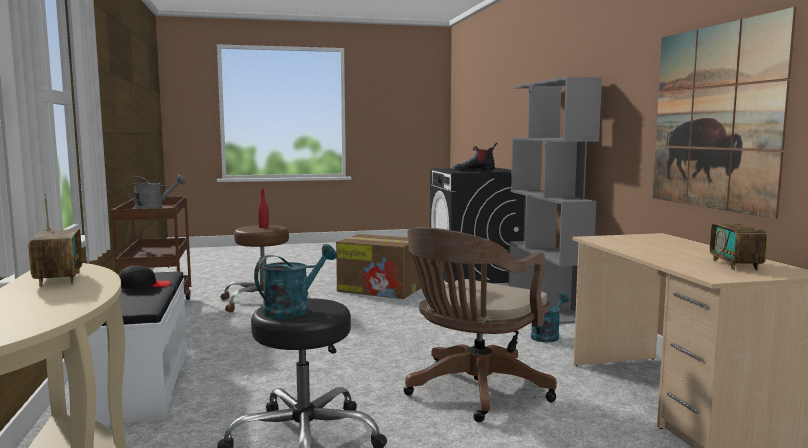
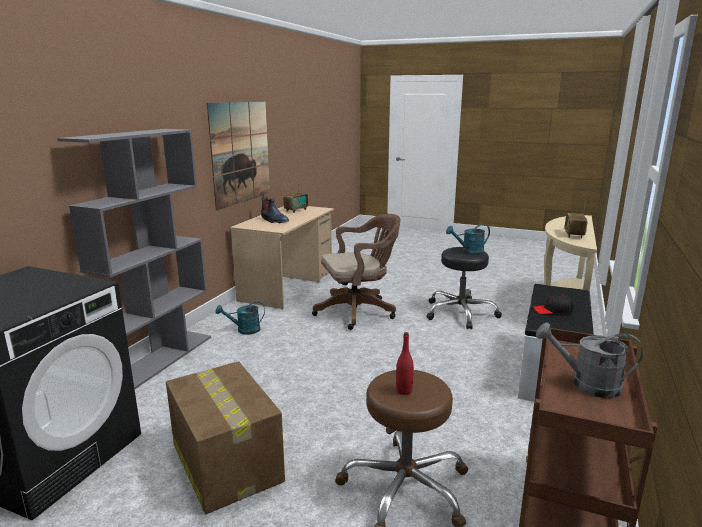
camera: 145 degrees left, 10 degrees up
boot [452,142,498,172] -> boot moved to [261,192,289,223]

